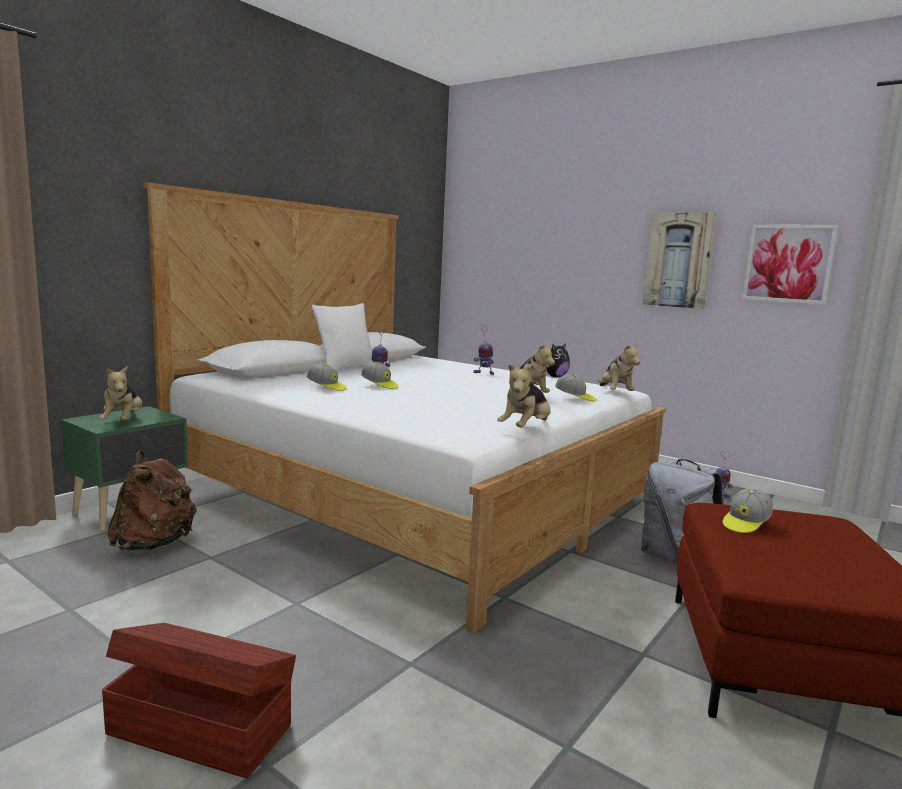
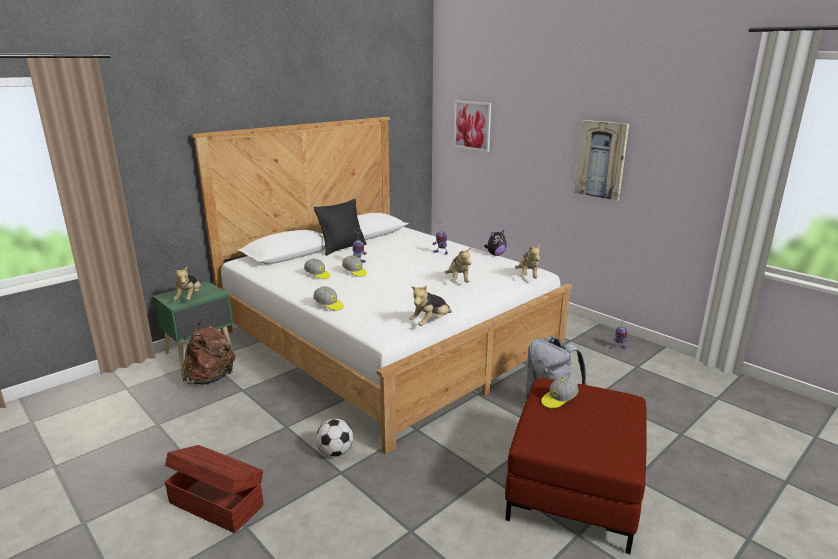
camera: 10 degrees right, 10 degrees up
white pillow [312,303,373,370] -> black pillow [314,199,367,256]
cap [555,374,597,402] -> cap moved to [313,286,344,310]
picture [742,225,838,305] -> picture moved to [454,100,491,152]
none -> football [316,419,353,457]

